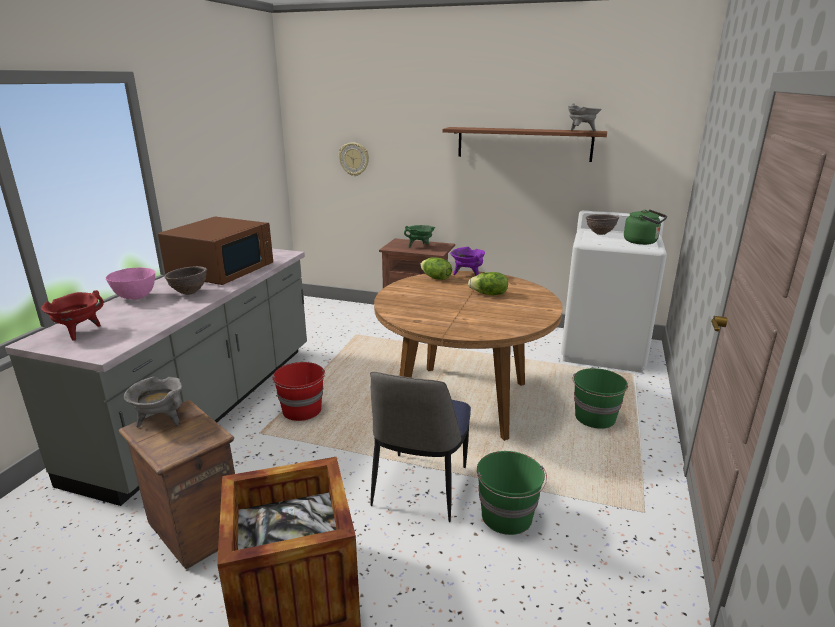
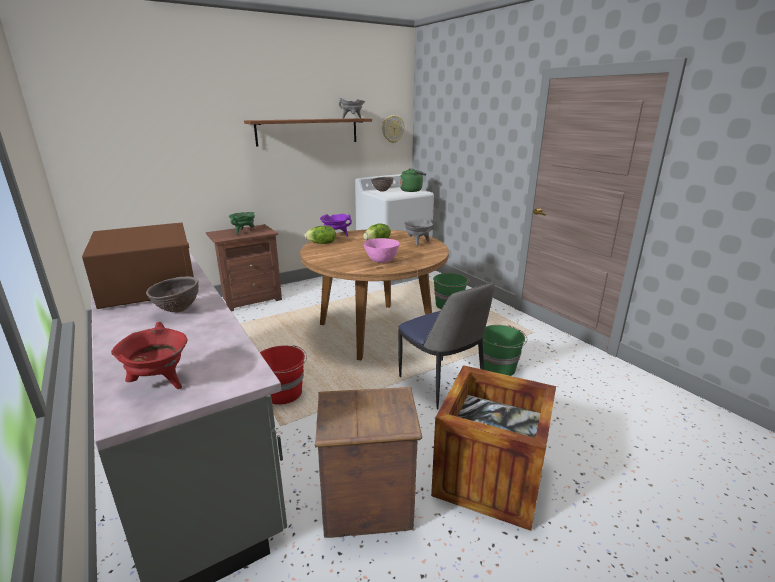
camera: 50 degrees left, 0 degrees up
pink bowl [106,267,155,300] -> pink bowl moved to [363,238,400,263]
grey cooking pot [124,376,182,428] -> grey cooking pot moved to [404,218,434,246]
wall clock [339,142,369,176] -> wall clock moved to [382,115,405,143]

